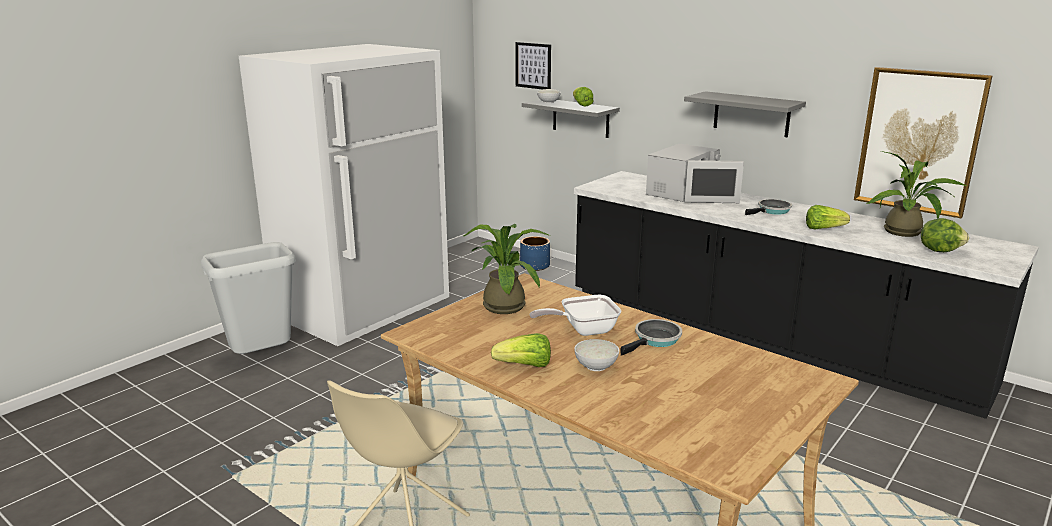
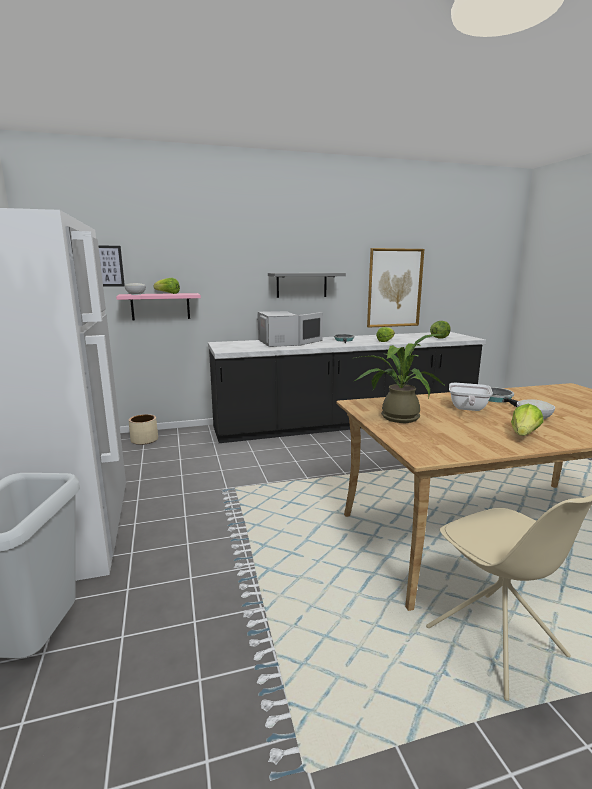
camera: 55 degrees left, 5 degrees down
blue planter [520,236,550,271] -> beige planter [129,414,158,445]
grey shelf [522,100,620,138] -> pink shelf [116,293,201,321]
potted plant [866,151,966,237] -> none

